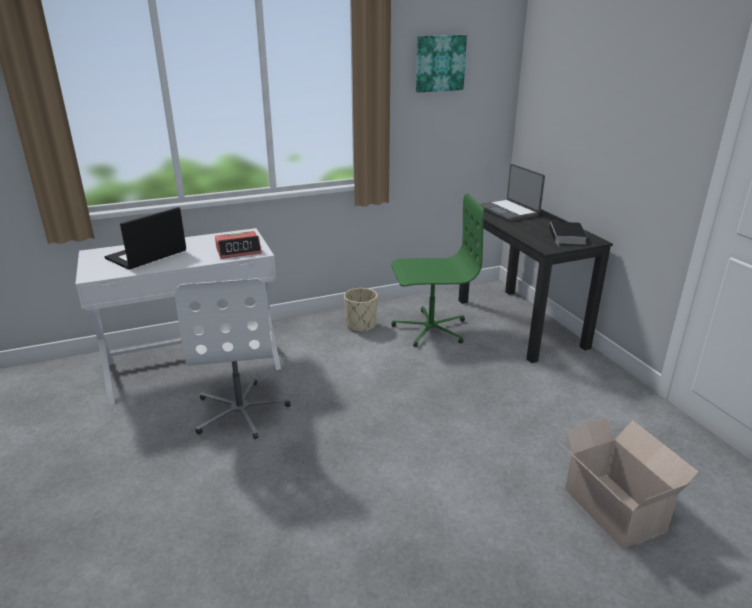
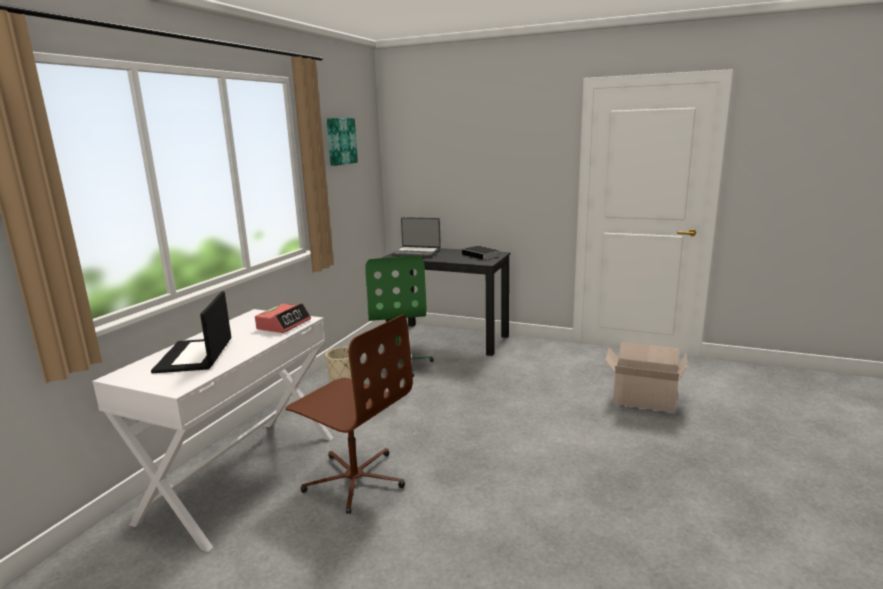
camera: 45 degrees left, 10 degrees down
white office chair [175,278,291,439] -> brown office chair [286,315,413,514]
green office chair [391,193,484,347] -> green office chair turned 135 degrees clockwise [365,256,434,377]

